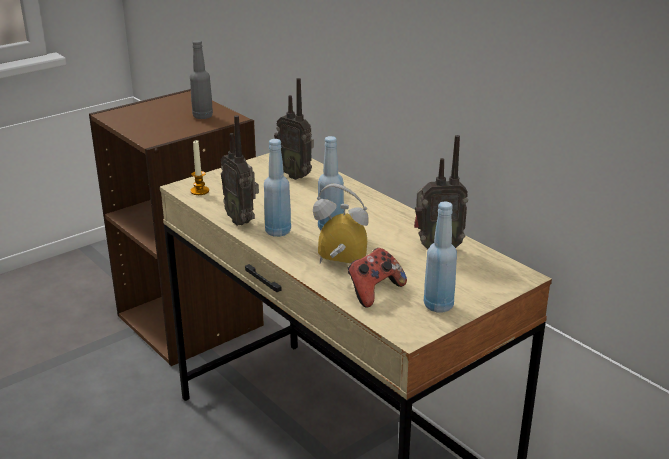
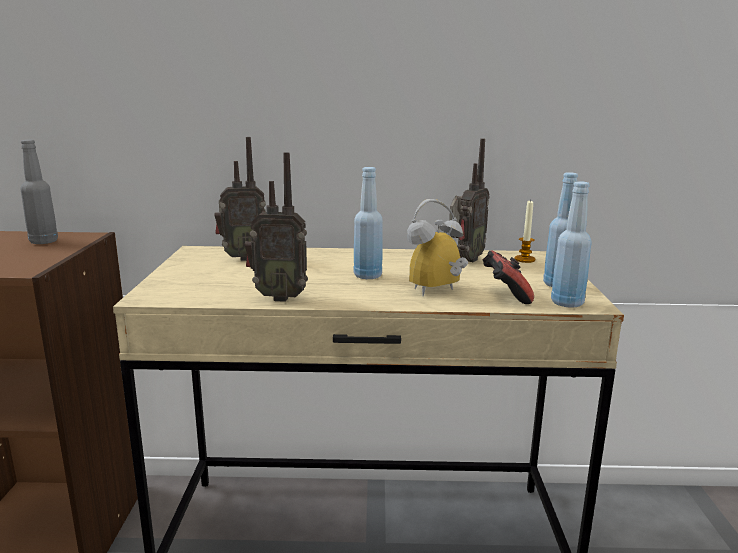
camera: 50 degrees left, 10 degrees down
candle [190,139,209,195] -> candle moved to [514,199,535,263]
blue bottle [264,139,291,237] -> blue bottle moved to [551,181,592,308]

